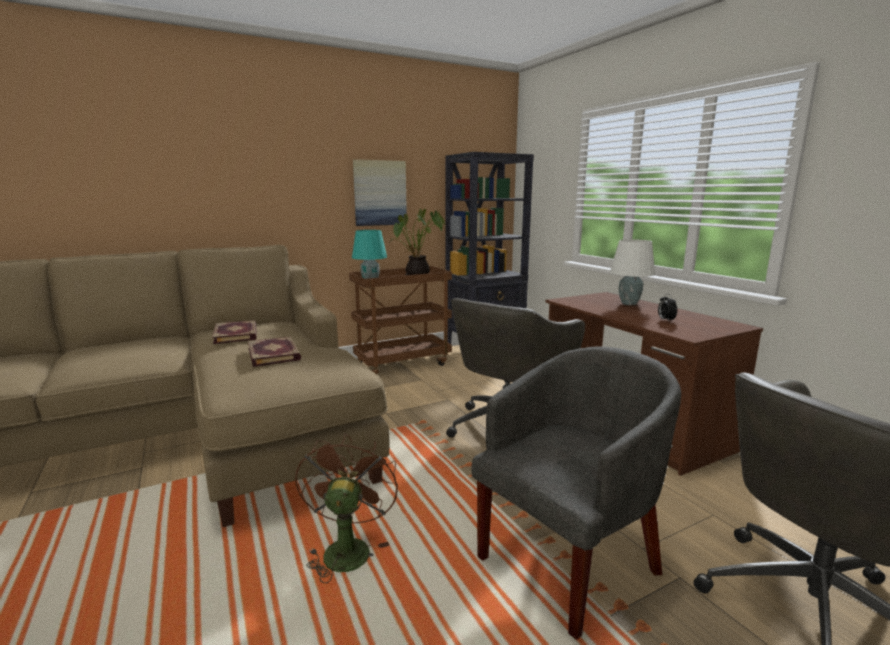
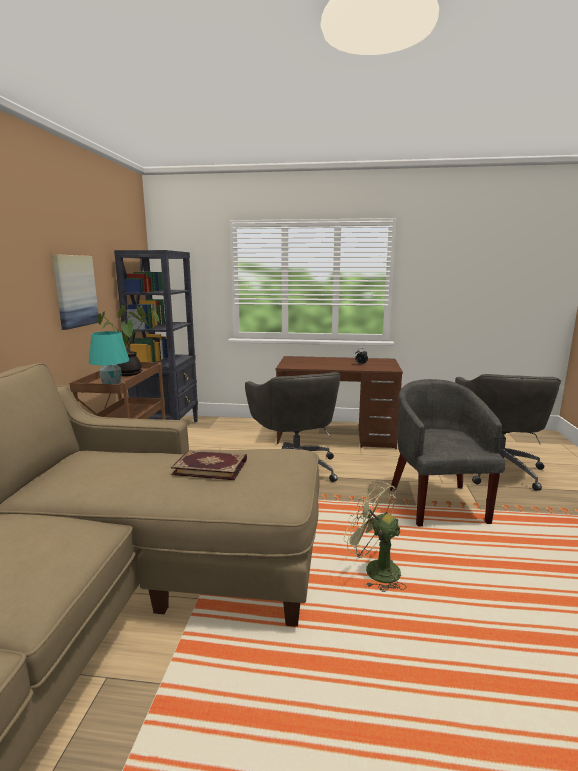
camera: 55 degrees left, 0 degrees up
book [212,320,257,344] -> none
brown fan [295,433,398,583] -> green fan [344,481,406,592]
white table lamp [610,239,655,305] -> none

